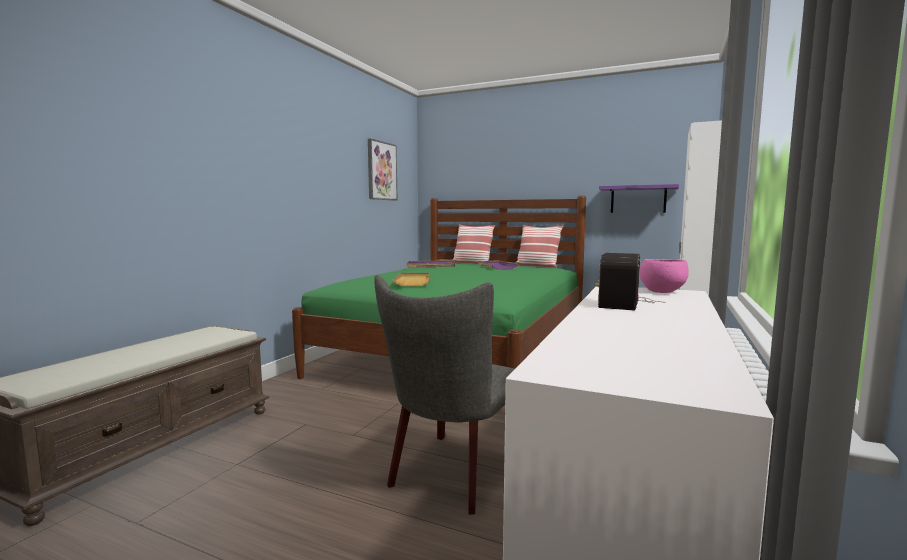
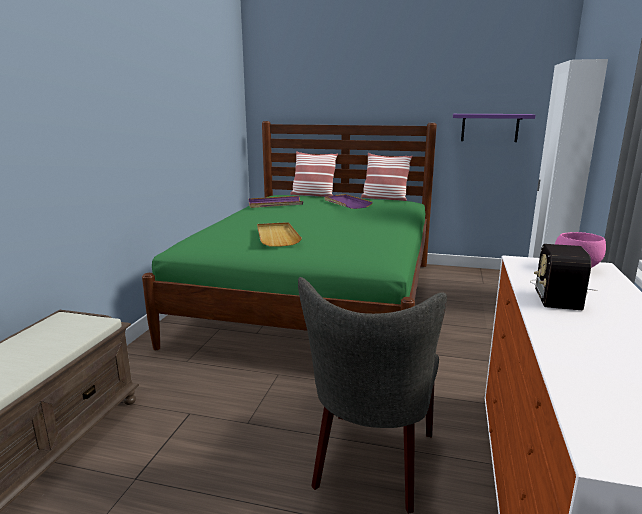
camera: 10 degrees left, 10 degrees up
picture [368,138,397,201] -> none

